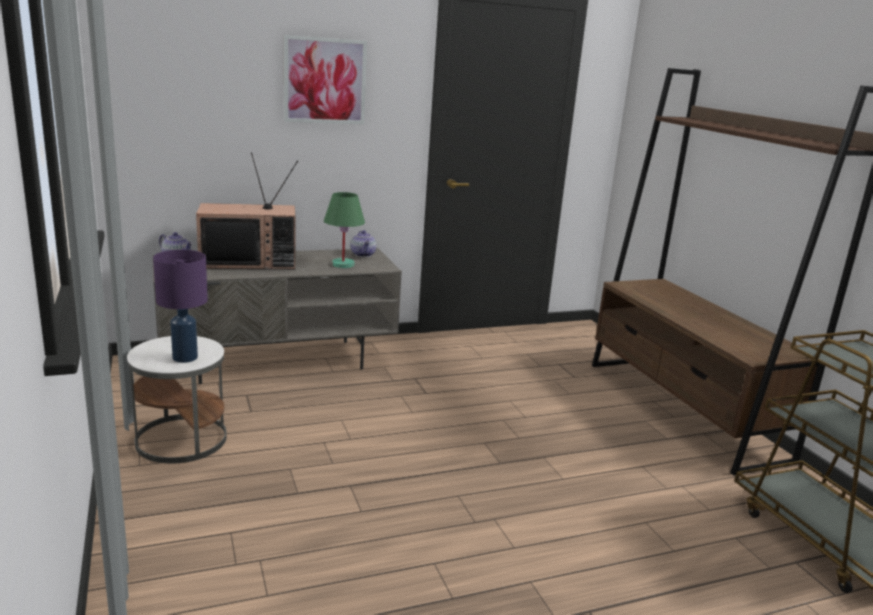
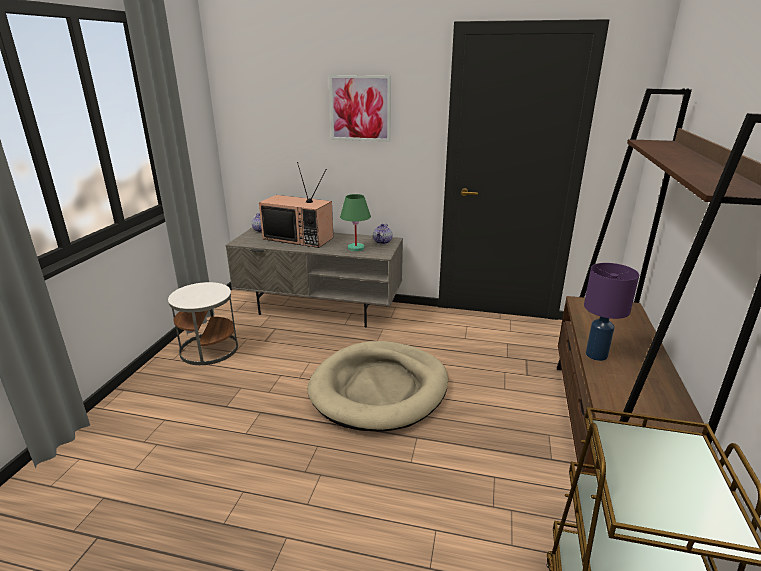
camera: 35 degrees right, 5 degrees up
purple table lamp [153,250,208,363] -> purple table lamp moved to [584,263,639,361]
none -> beige dog bed [307,341,448,432]

